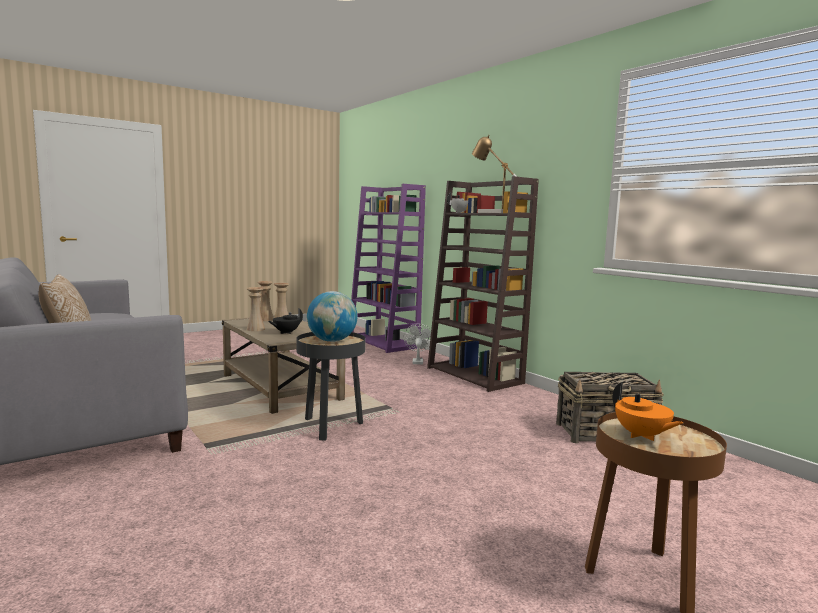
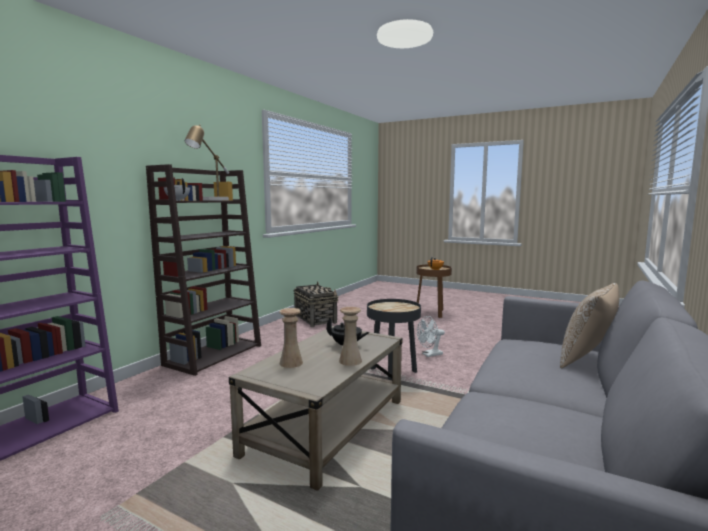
camera: 115 degrees left, 0 degrees up
beige vase [258,281,273,321] -> none
globe [307,291,357,342] -> none
white fan [404,324,431,365] -> white fan moved to [417,316,445,357]

